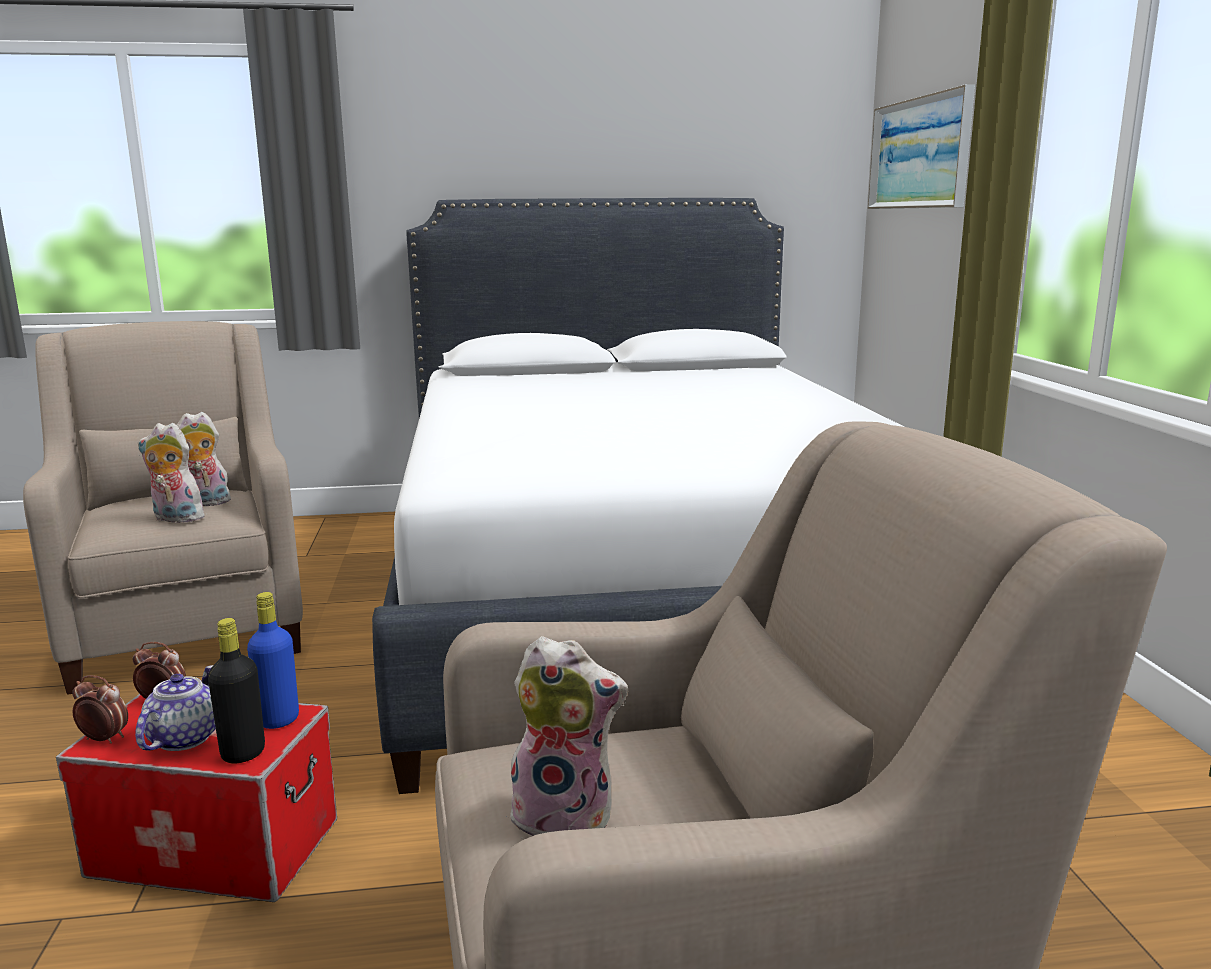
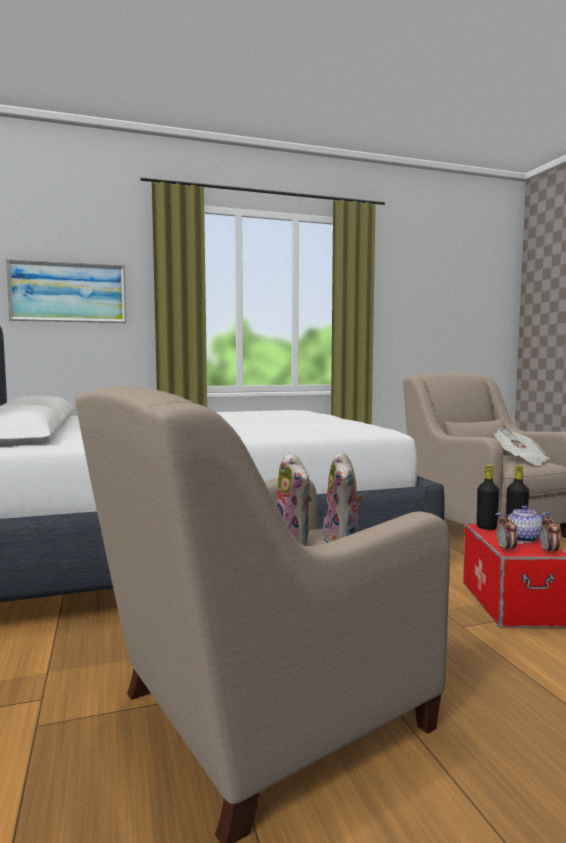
camera: 100 degrees left, 10 degrees down
blue bottle [247,592,299,729] -> black bottle [477,465,499,530]
plush toy [506,636,628,836] -> newspaper [494,428,550,465]

